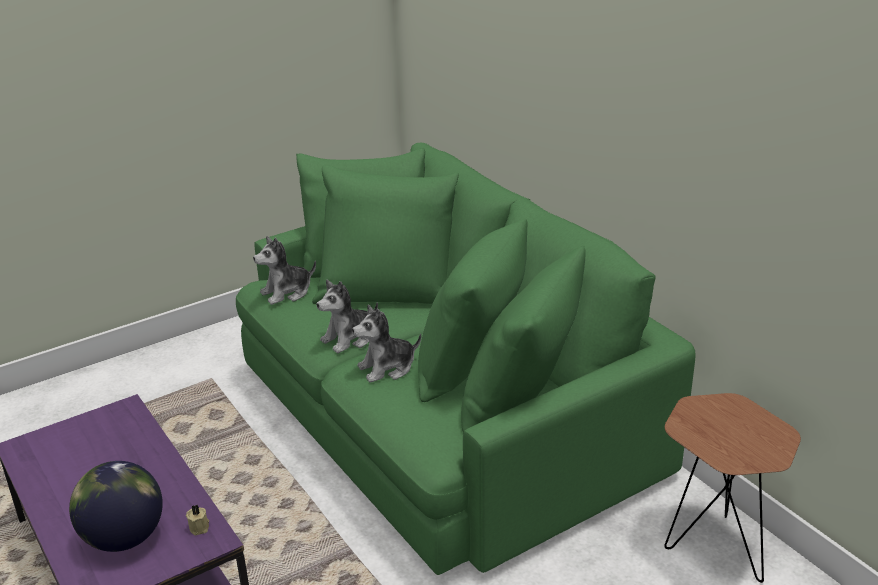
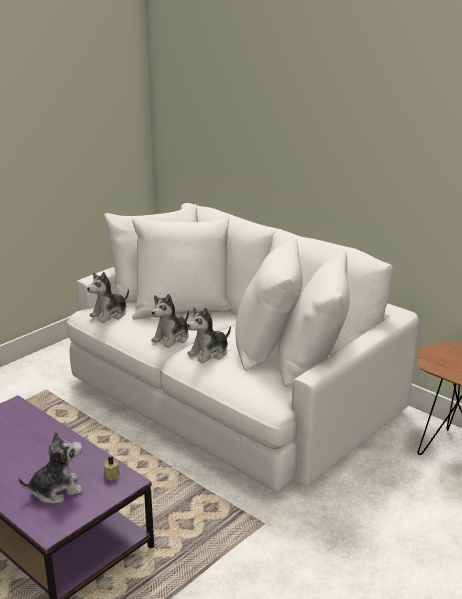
camera: 15 degrees left, 5 degrees down
globe [69,461,163,552] -> plush toy [18,431,83,504]
green sofa [236,143,696,575] -> white sofa [67,203,419,492]

